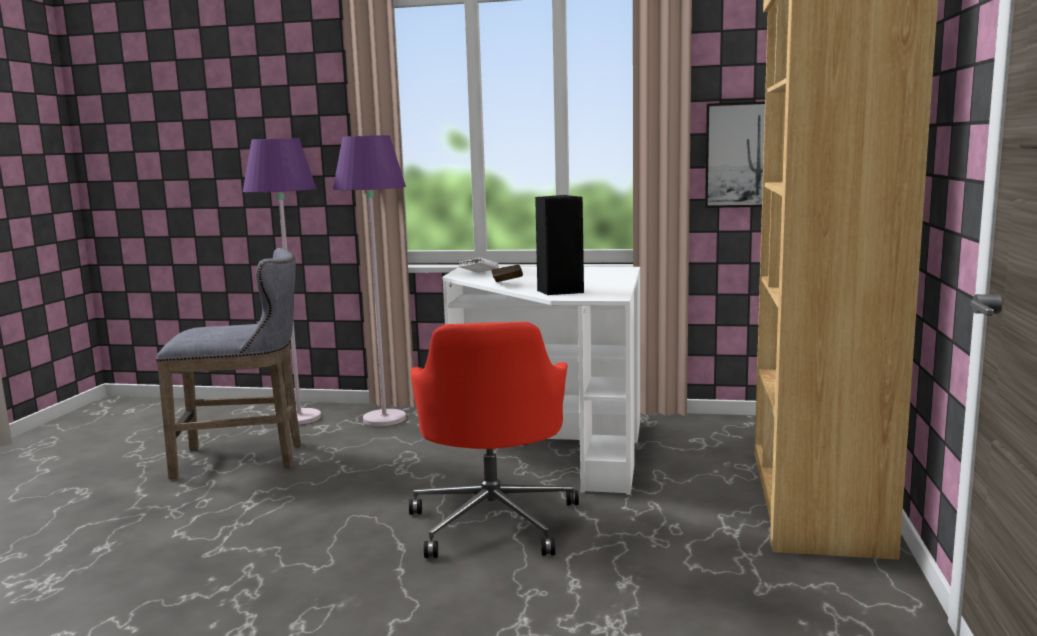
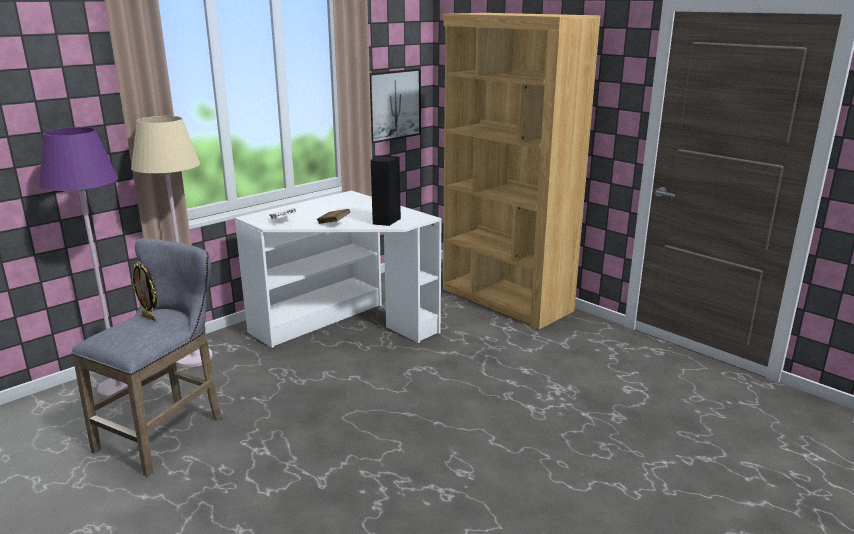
camera: 55 degrees left, 10 degrees up
purple floor lamp [333,135,406,426] -> beige floor lamp [131,116,213,368]
red office chair [409,322,579,558] -> none
none -> picture frame [131,262,157,321]

